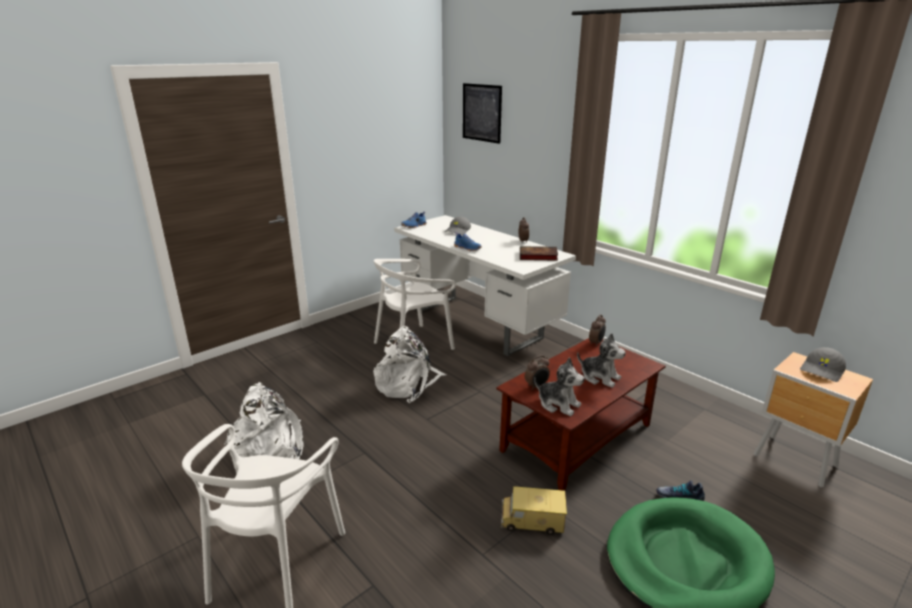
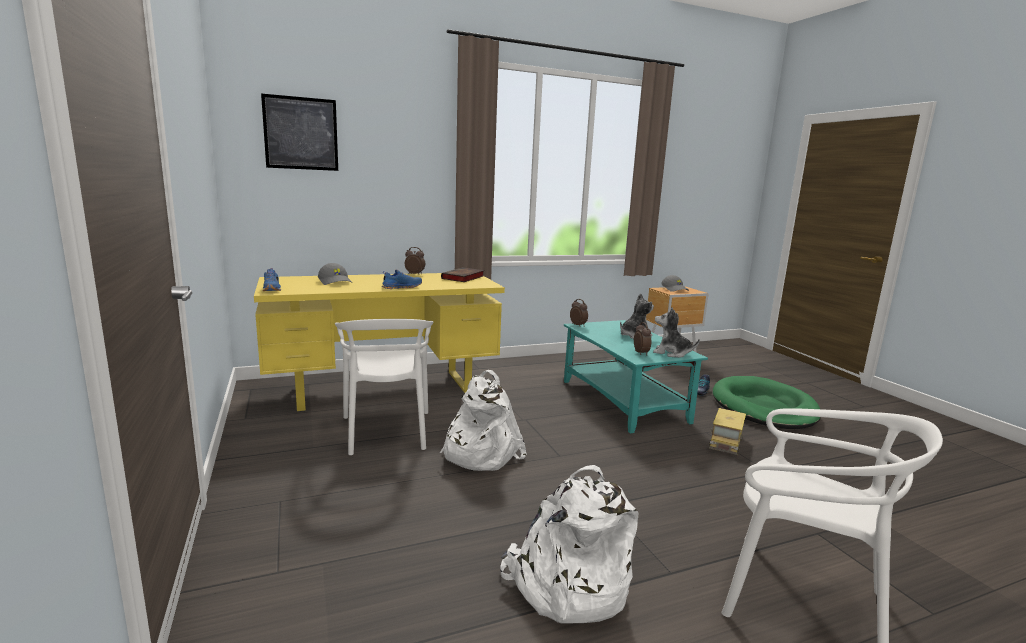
camera: 70 degrees left, 10 degrees down
white desk [394,215,576,356] -> yellow desk [254,273,505,412]
brown coffee table [496,338,666,491] -> turquoise coffee table [564,320,708,434]
plush toy [534,357,584,416] -> plush toy turned 120 degrees counterclockwise [653,307,700,358]

